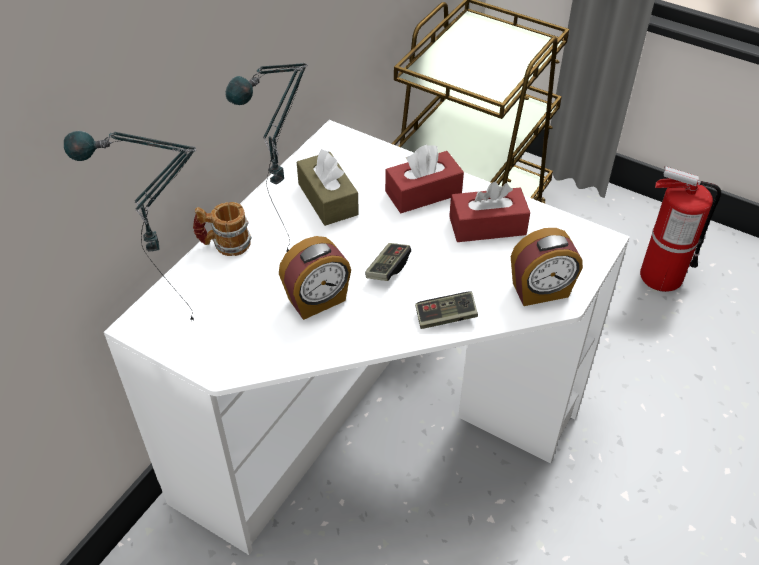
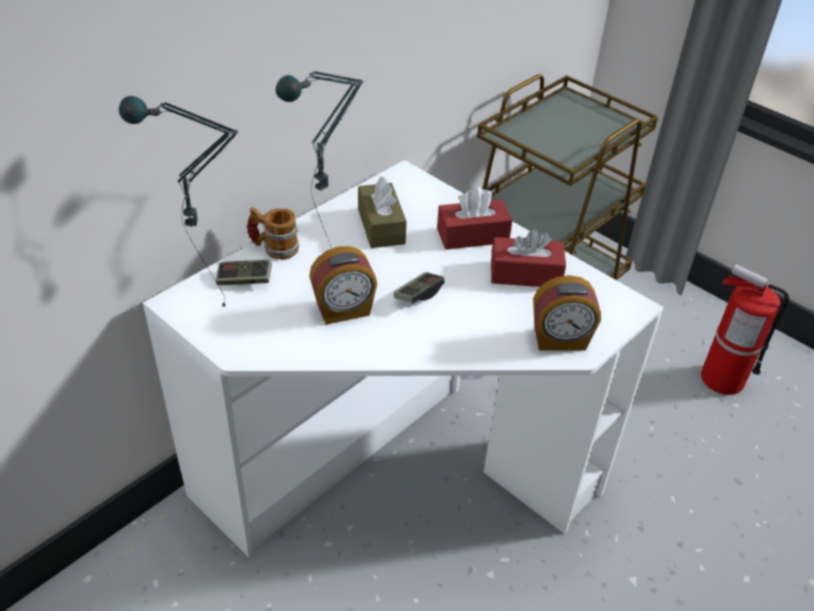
camera: 10 degrees right, 5 degrees down
game controller [415,292,478,329] -> game controller moved to [216,260,272,285]

